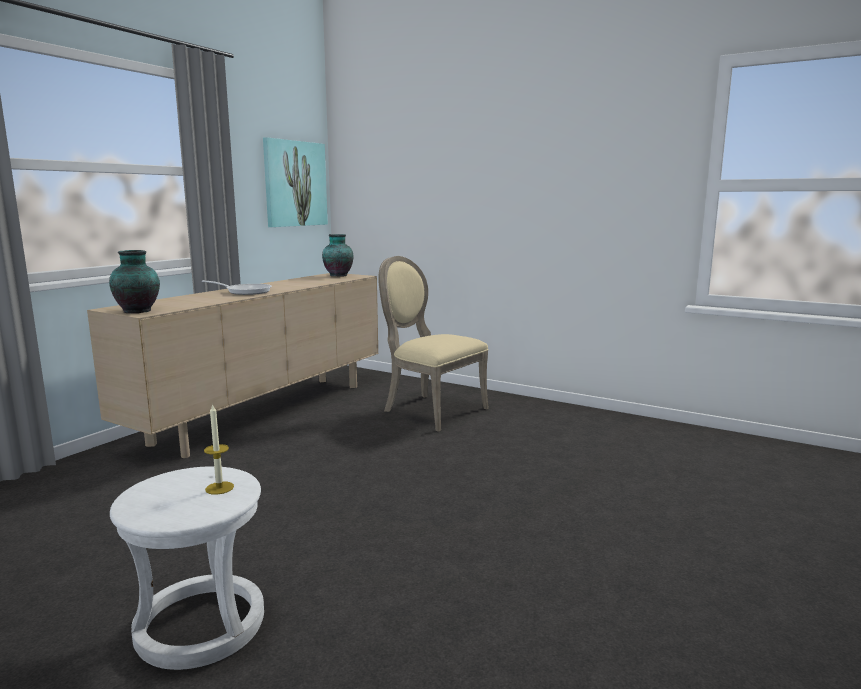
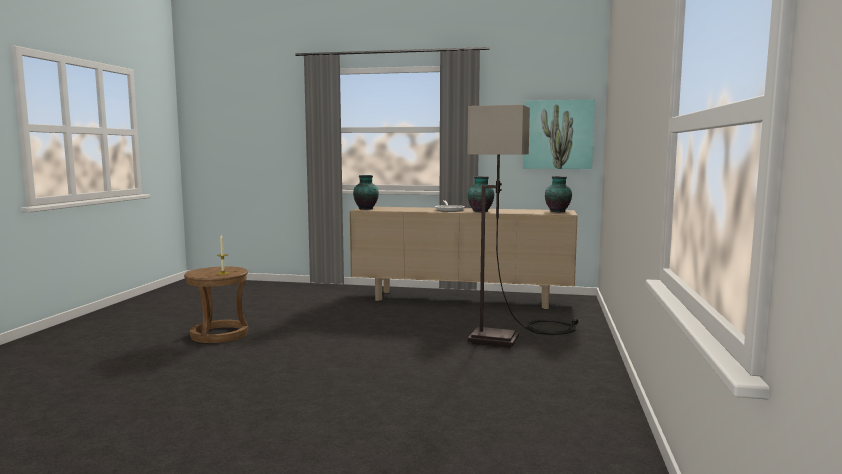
camera: 70 degrees right, 5 degrees down
white stool [110,466,264,670] -> brown stool [184,266,248,343]
beige chair [378,256,489,432] -> floor lamp [467,105,579,348]
none -> vase [468,176,494,212]

